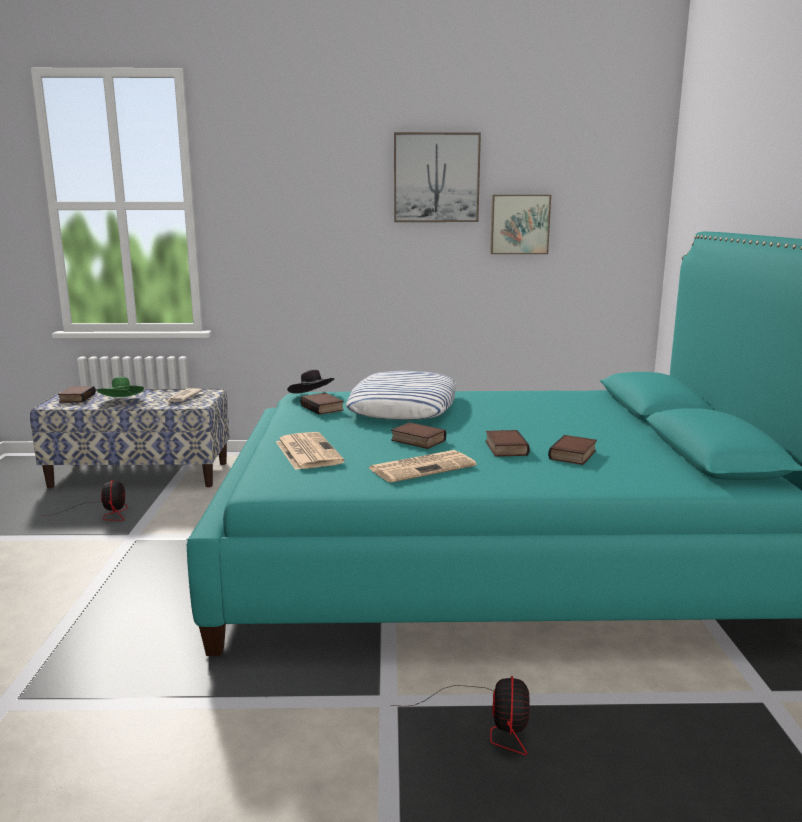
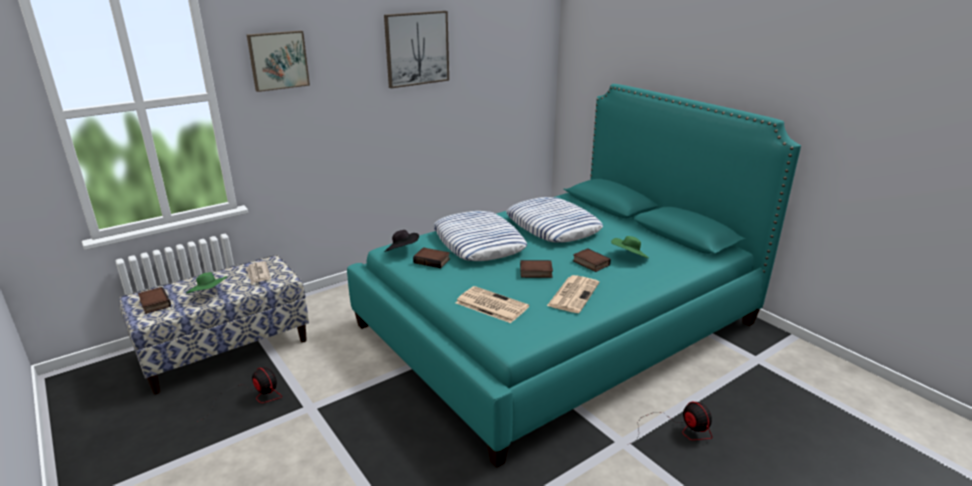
camera: 35 degrees left, 10 degrees up
picture [490,195,551,254] -> picture moved to [247,31,310,92]
book [548,435,597,465] -> green hat [611,236,649,258]
none -> pillow [506,197,603,243]

